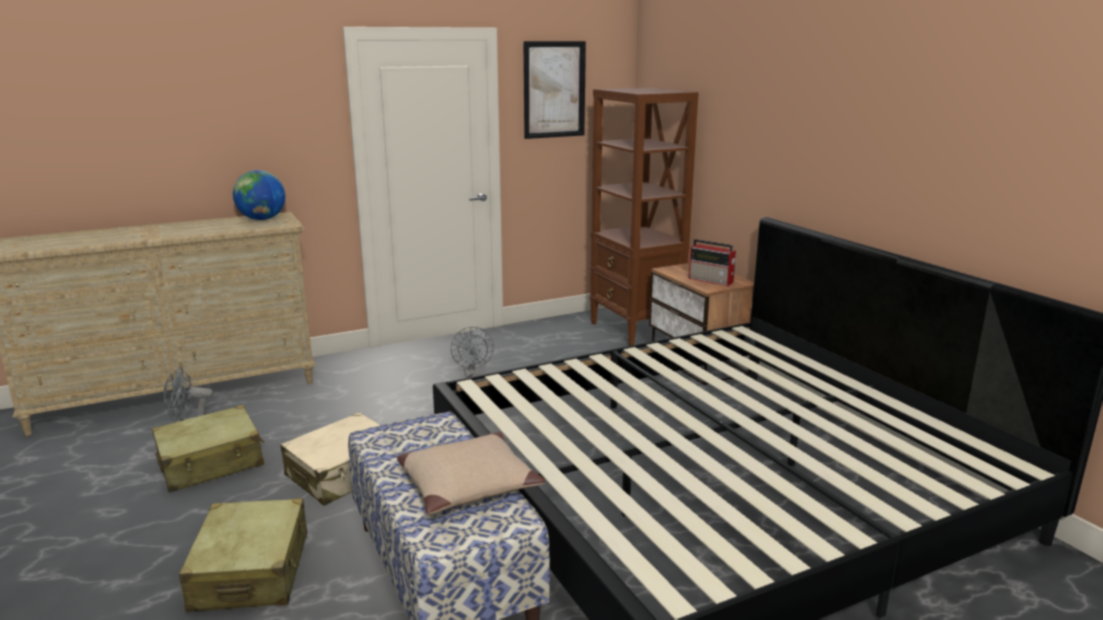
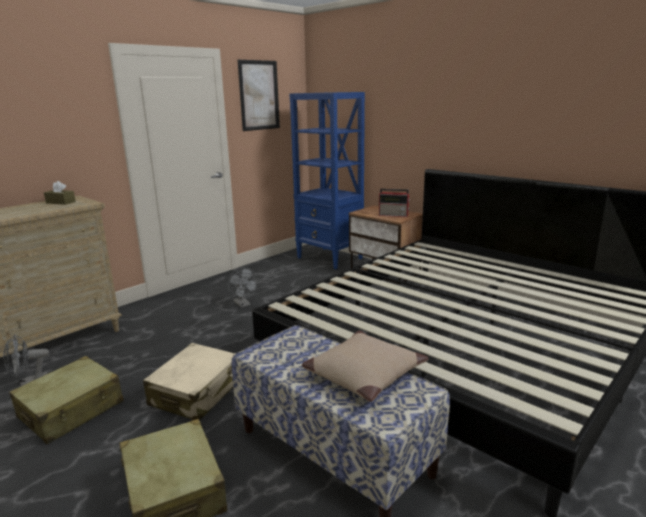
camera: 20 degrees left, 0 degrees up
globe [233,170,285,220] -> brown tissue box [44,181,76,205]
brown bookcase [590,87,699,346] -> blue bookcase [289,92,365,269]

